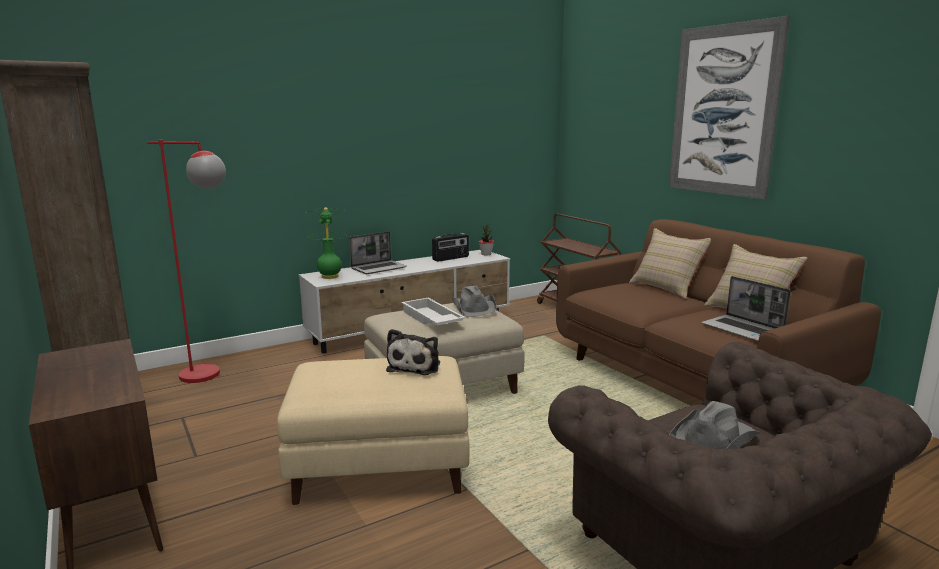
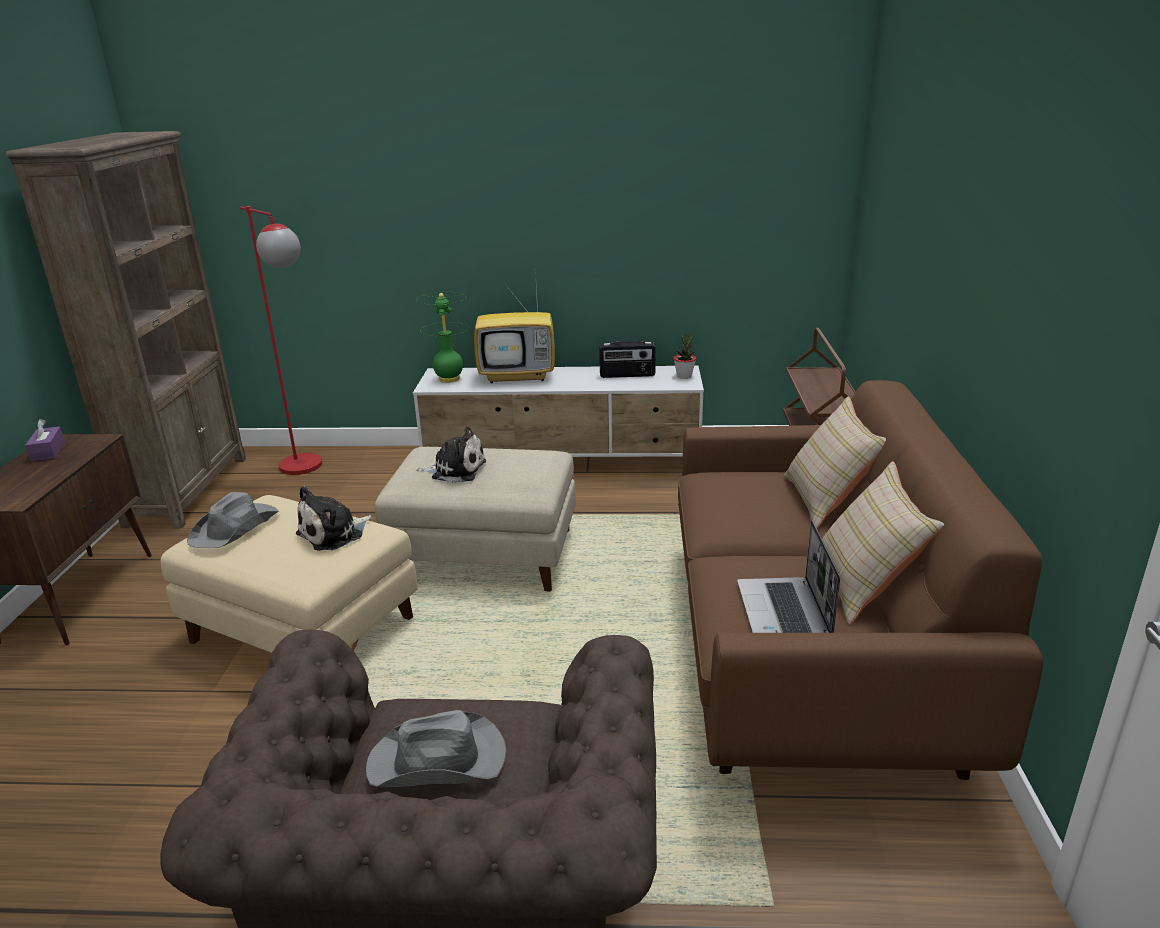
camera: 35 degrees right, 10 degrees up
laptop [349,231,407,274] -> television [474,270,555,383]
white tray [401,298,465,325] -> plush toy [416,427,486,483]
grey hat [452,286,497,317] -> grey hat moved to [187,492,279,548]
picture [669,16,790,200] -> none
none -> purple tissue box [25,419,65,462]

